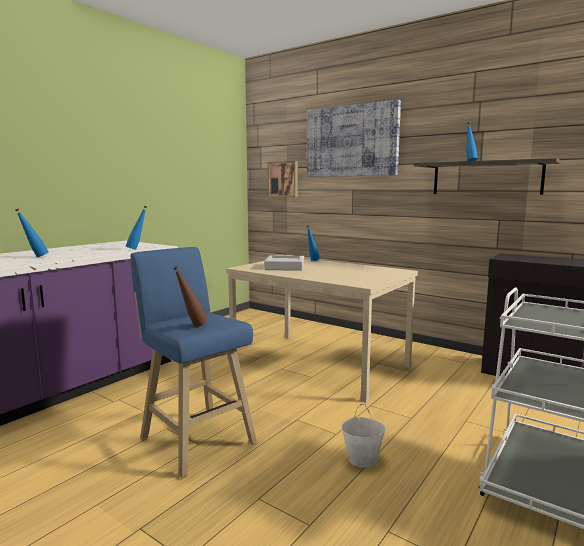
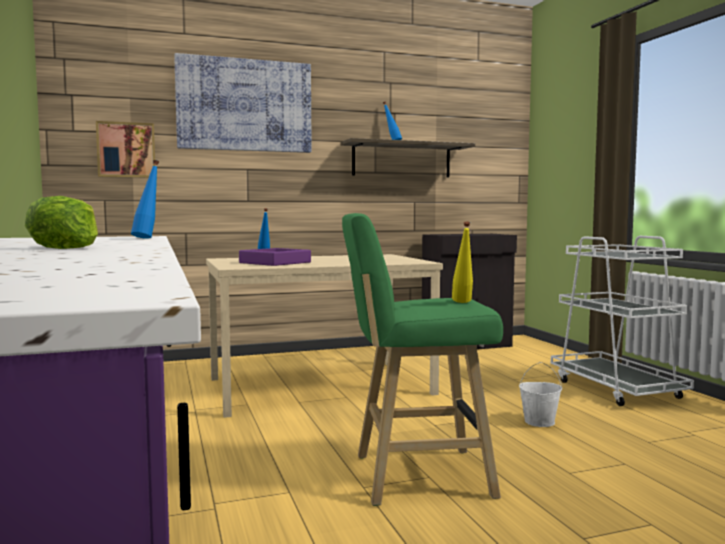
camera: 55 degrees left, 5 degrees down
blue bottle [15,208,48,257] -> lettuce [25,196,98,249]
blue stool [131,247,257,478] -> green stool [342,213,503,506]
brown bottle [173,266,208,327] -> yellow bottle [452,221,473,303]
grey tray [264,255,304,271] -> purple tray [239,248,311,266]

